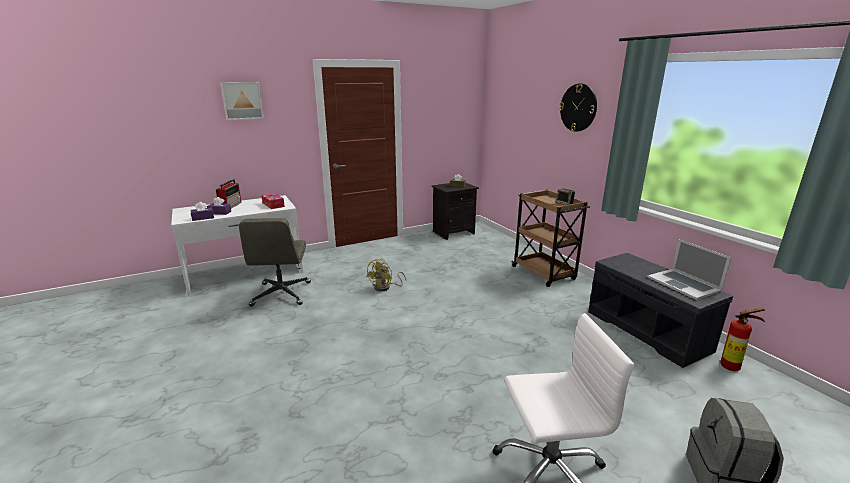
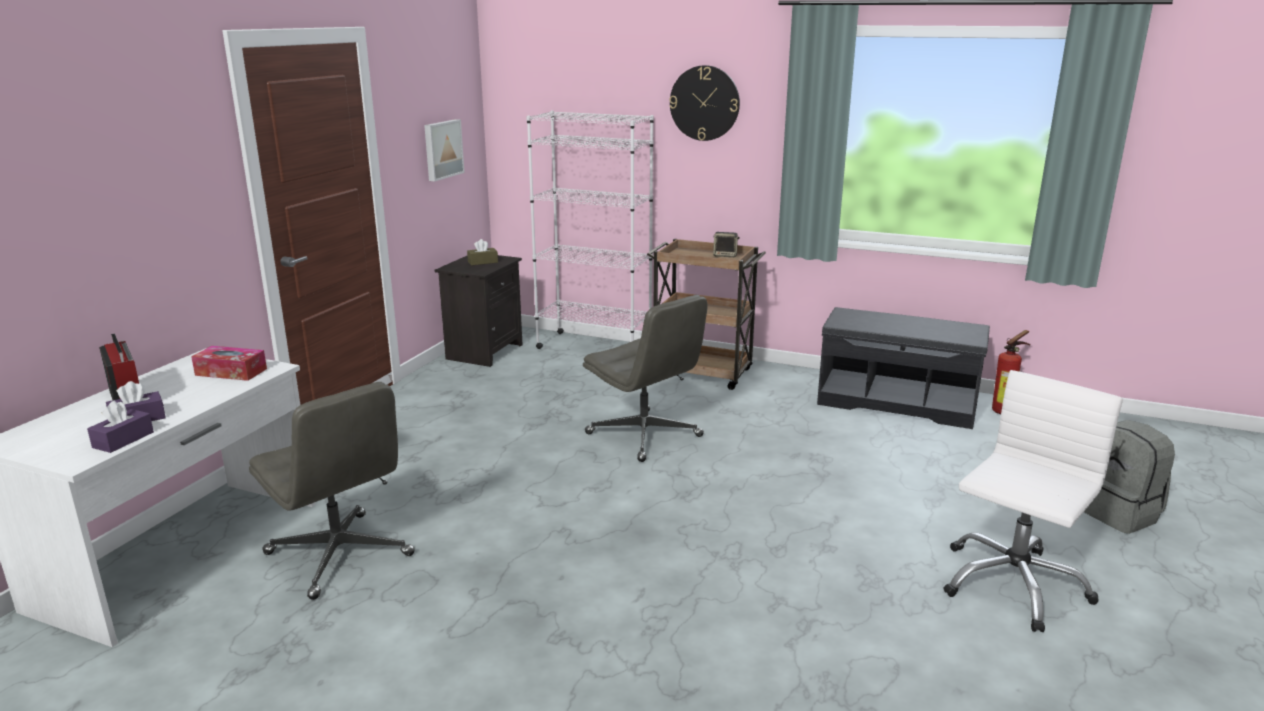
camera: 40 degrees left, 0 degrees up
picture [220,82,264,120] -> picture moved to [424,119,465,181]
yellow fan [366,258,406,292] -> none
laptop [648,239,731,300] -> none
none -> white bookcase [526,111,654,349]
none -> grey office chair [583,295,708,462]

